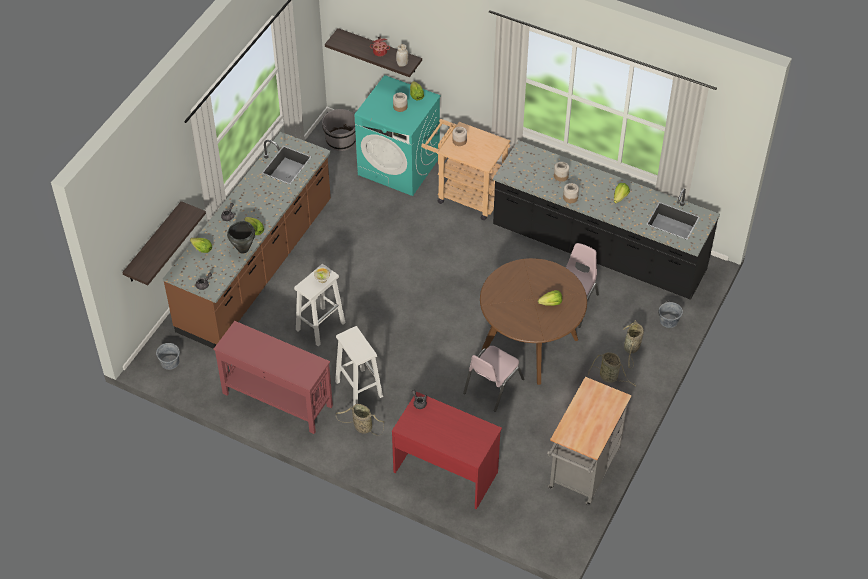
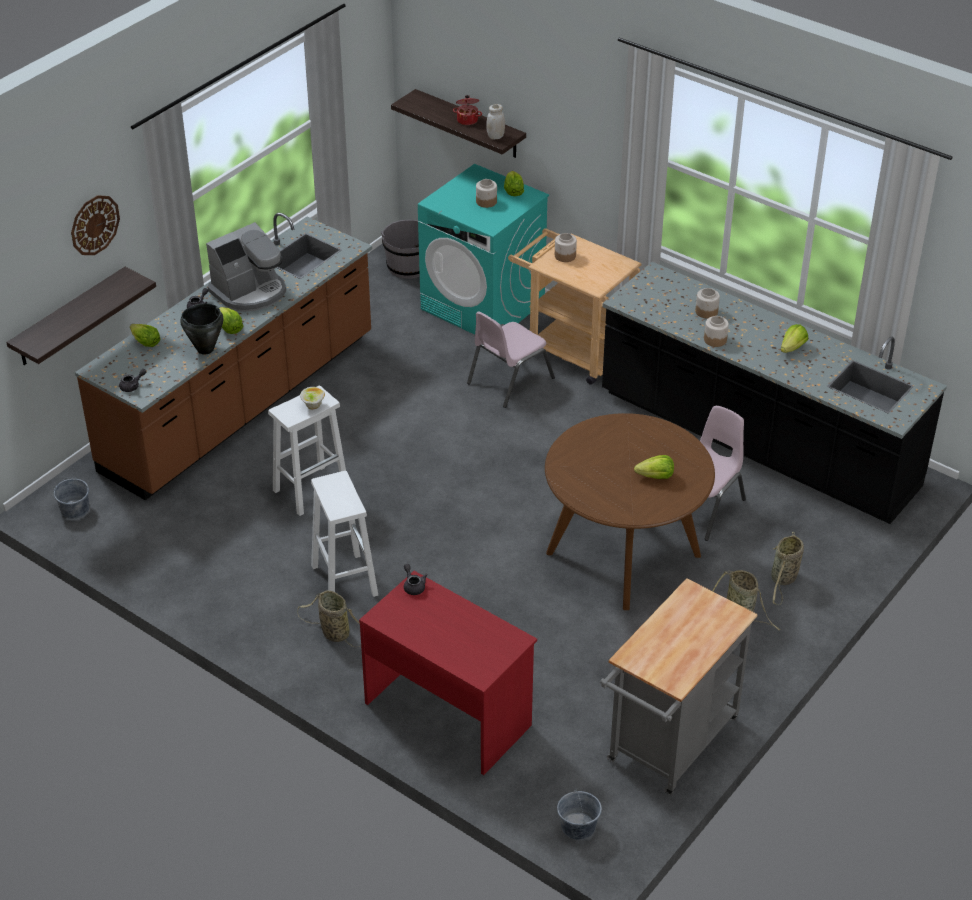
camera: 10 degrees right, 10 degrees down
red console table [214,321,333,434] -> none
pink chair [463,346,524,412] -> pink chair moved to [467,311,555,408]
grey bucket [659,300,683,328] -> grey bucket moved to [557,787,602,840]
none -> wall clock [71,195,120,255]
none -> coffee machine [206,222,286,312]

